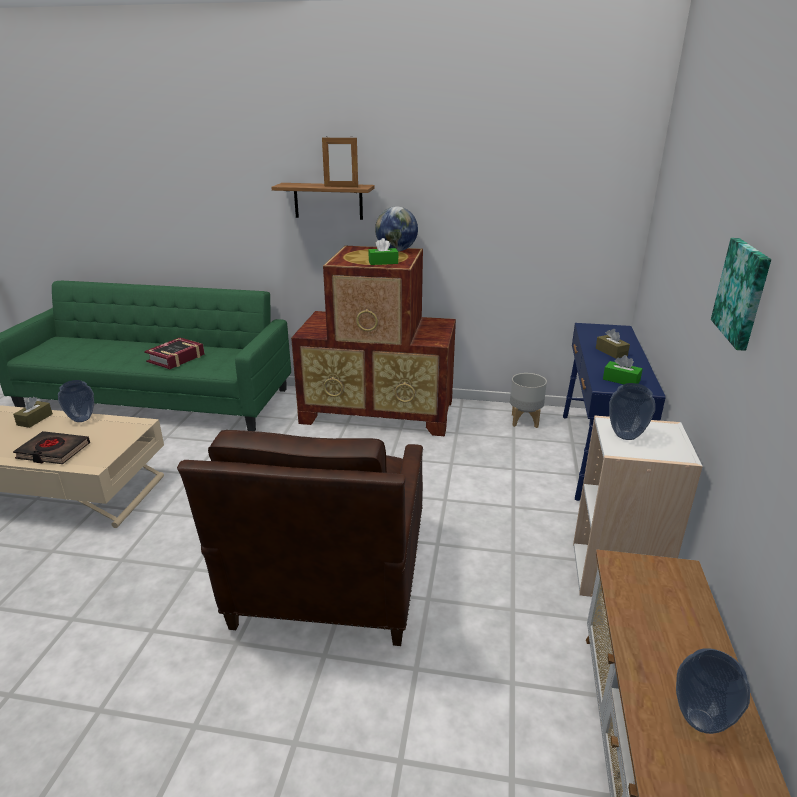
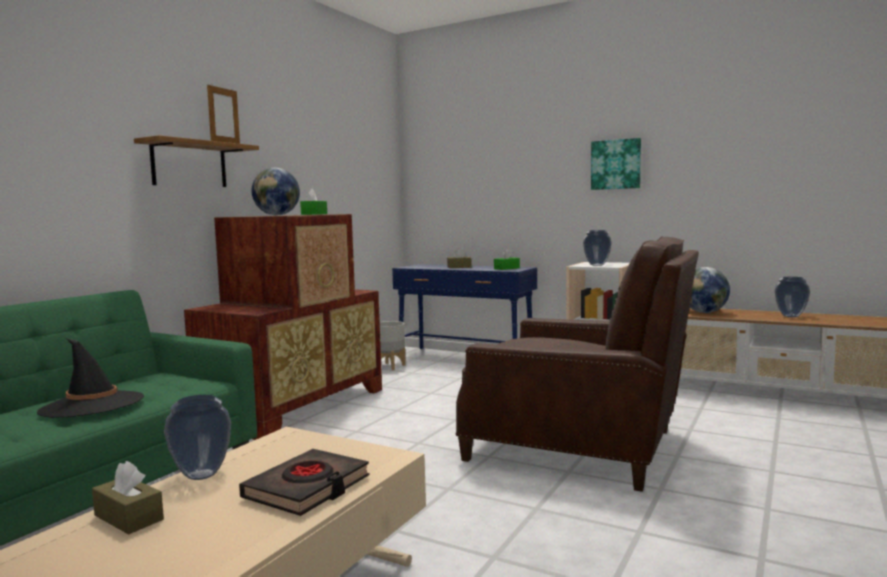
camera: 70 degrees left, 20 degrees down
book [144,337,205,369] -> black hat [37,338,144,418]
none -> globe [690,267,730,313]

